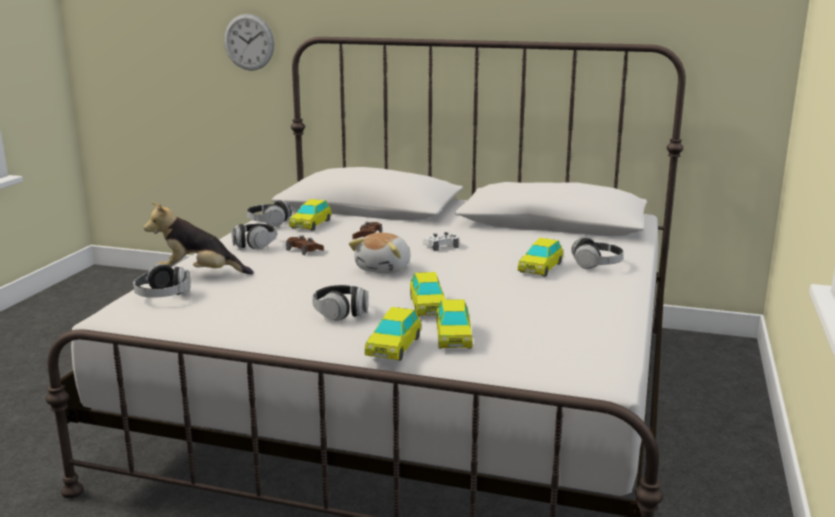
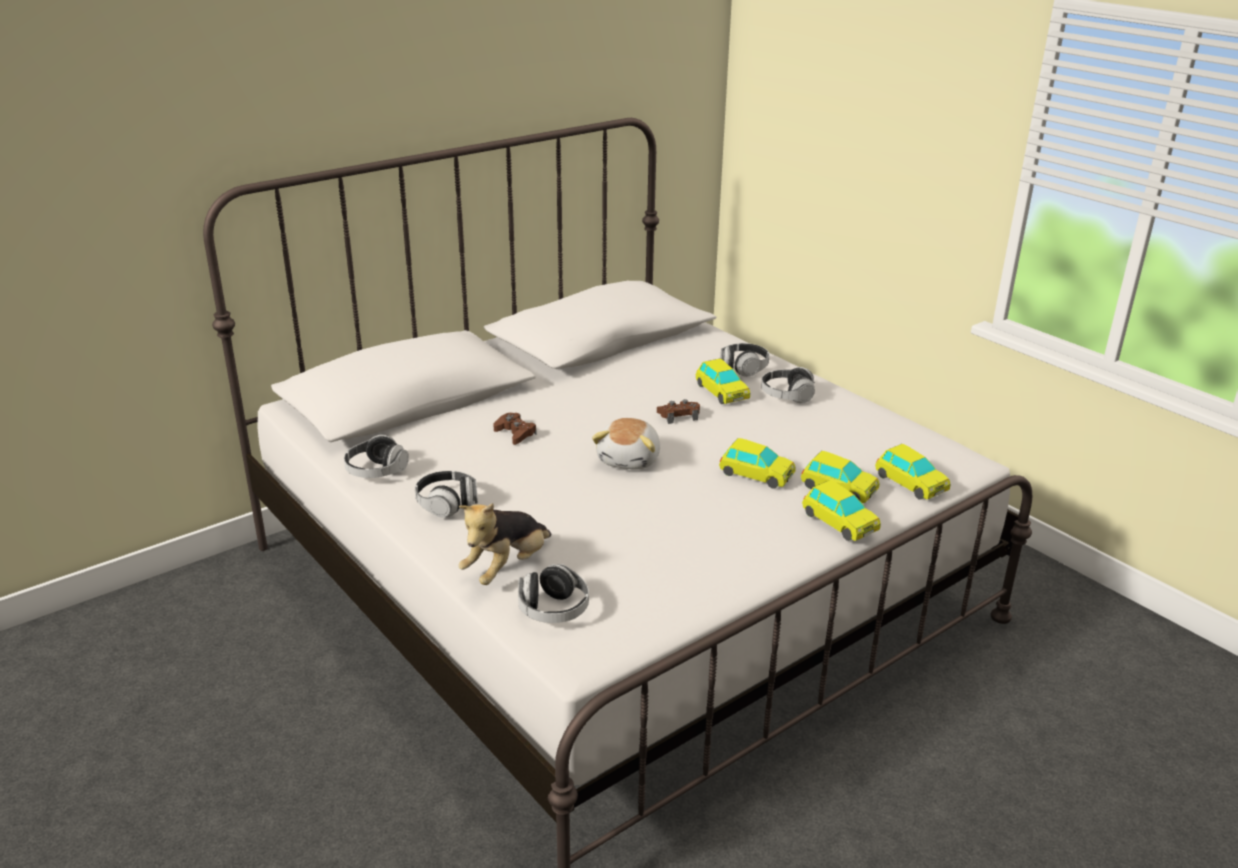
camera: 55 degrees left, 10 degrees up
wall clock [224,14,274,71] -> none
brown game controller [286,235,324,255] -> brown game controller moved to [657,399,700,424]
toy car [289,199,332,231] -> toy car moved to [875,444,951,500]
headphones [313,285,368,321] -> headphones moved to [761,367,815,403]
plush toy [349,232,411,274] -> plush toy turned 45 degrees clockwise [592,418,660,470]
white game controller [423,232,459,251] -> none

